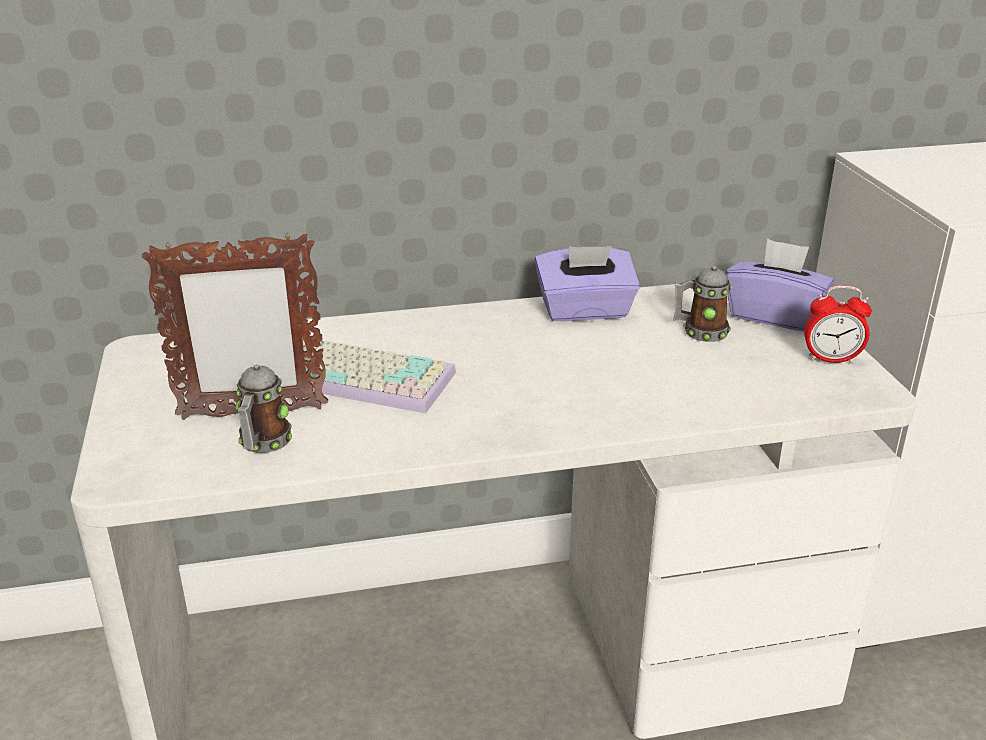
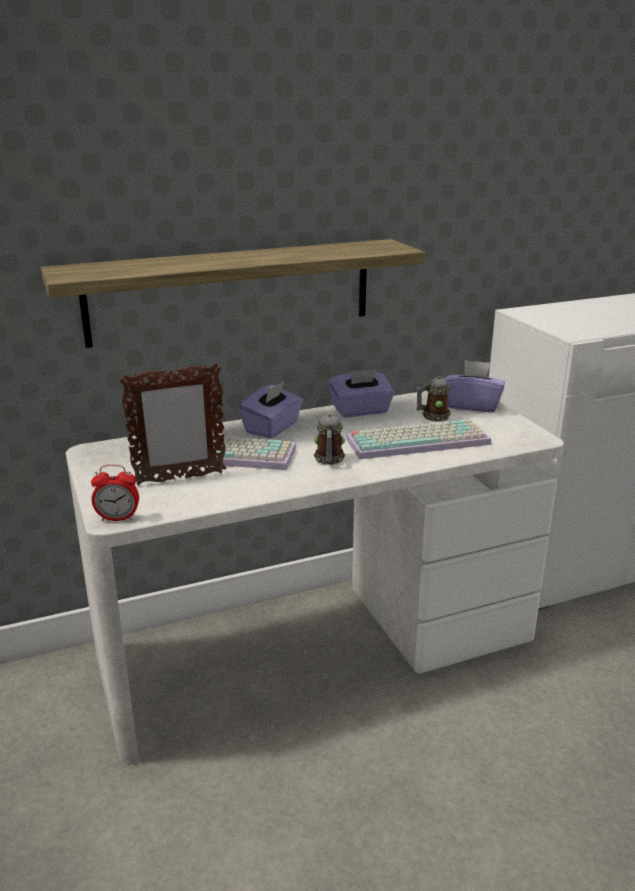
camera: 10 degrees left, 5 degrees down
mug [236,364,292,453] -> mug moved to [314,414,345,465]
alarm clock [804,286,872,364] -> alarm clock moved to [91,464,139,521]
none -> shelf [41,239,425,348]
none -> purple tissue box [239,381,303,439]
none -> keyboard [346,419,492,459]

